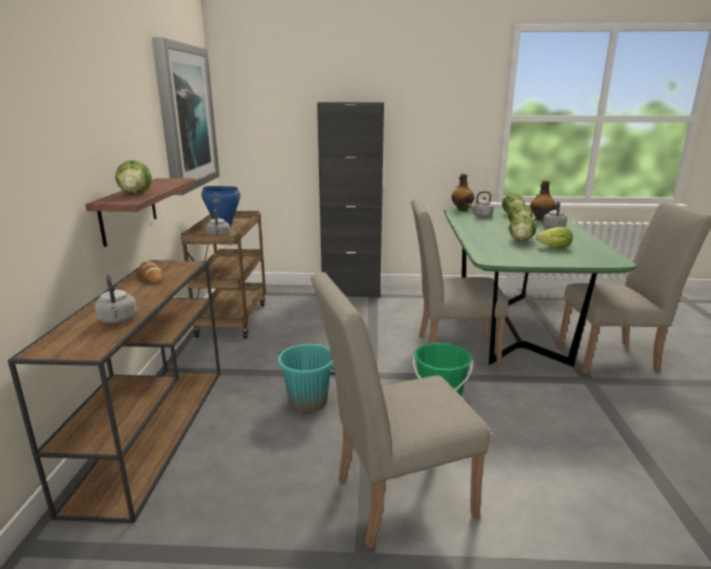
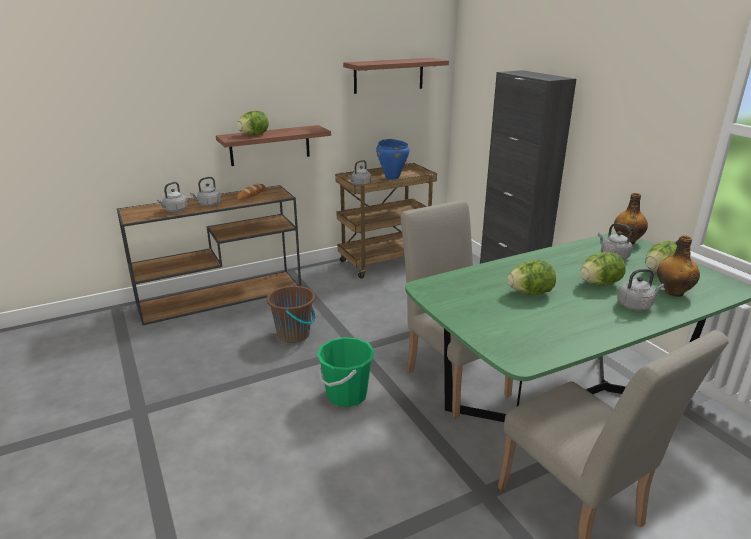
camera: 60 degrees right, 5 degrees up
picture [152,38,220,195] -> shelf [343,58,449,94]
turquoise bucket [278,344,335,413] -> brown bucket [267,285,315,343]
beige chair [311,272,490,549] -> none
lettuce [536,227,573,248] -> none
none -> grey kettle [190,177,221,206]

